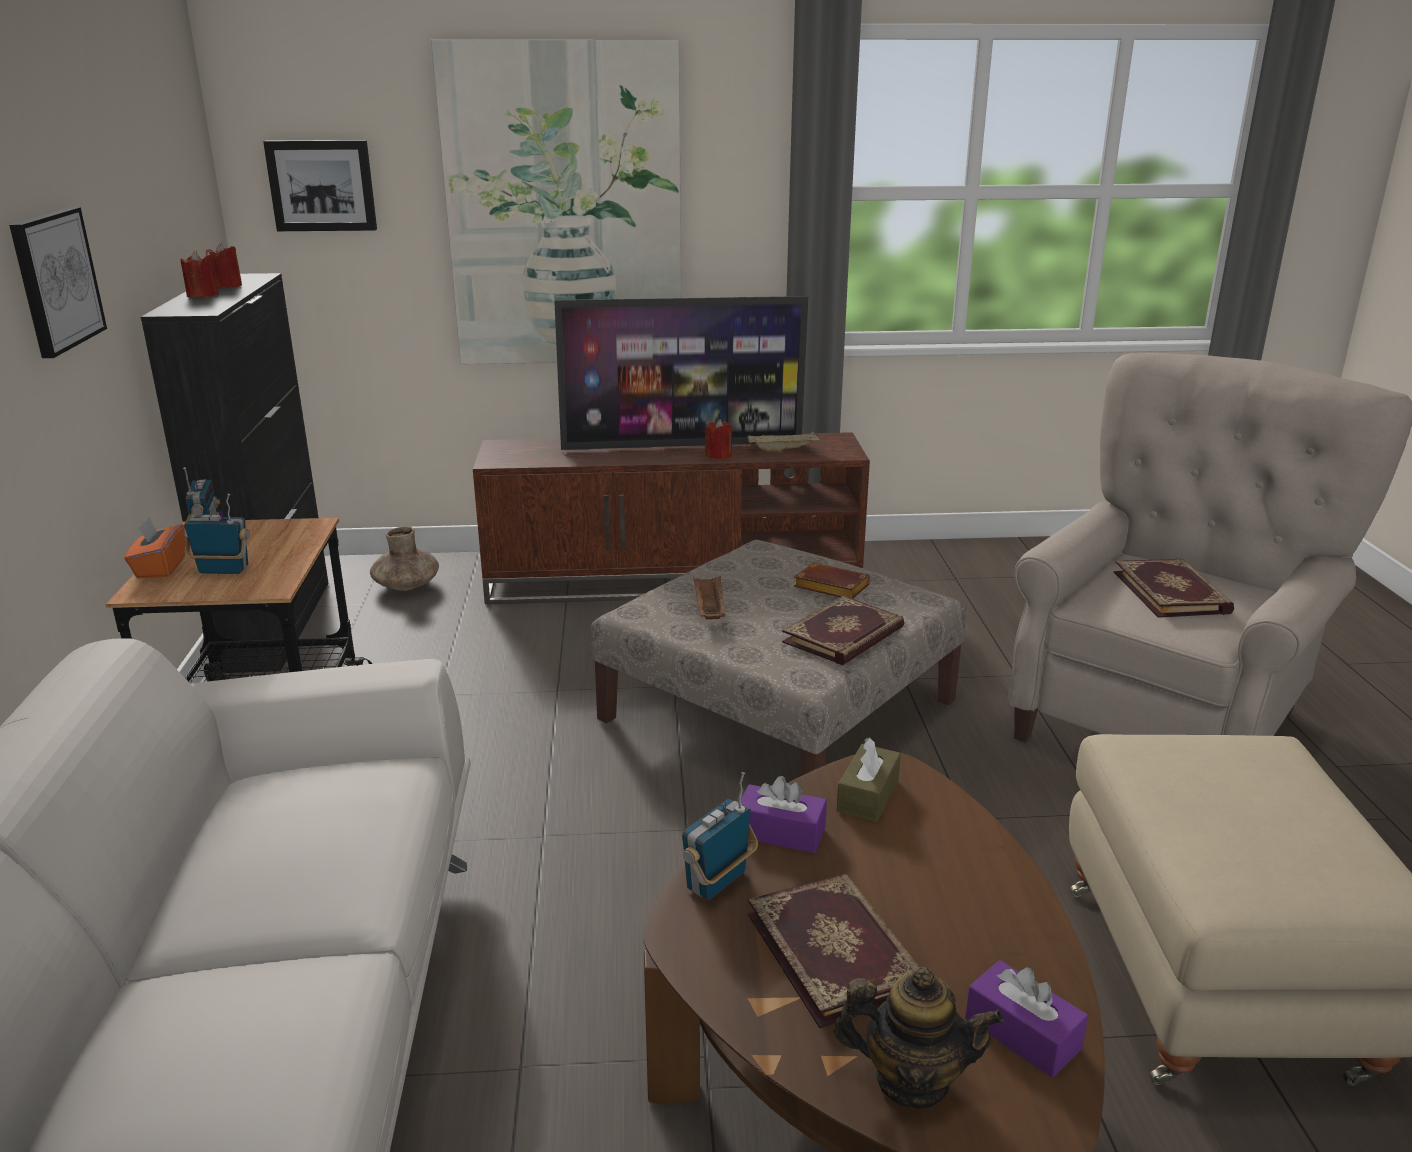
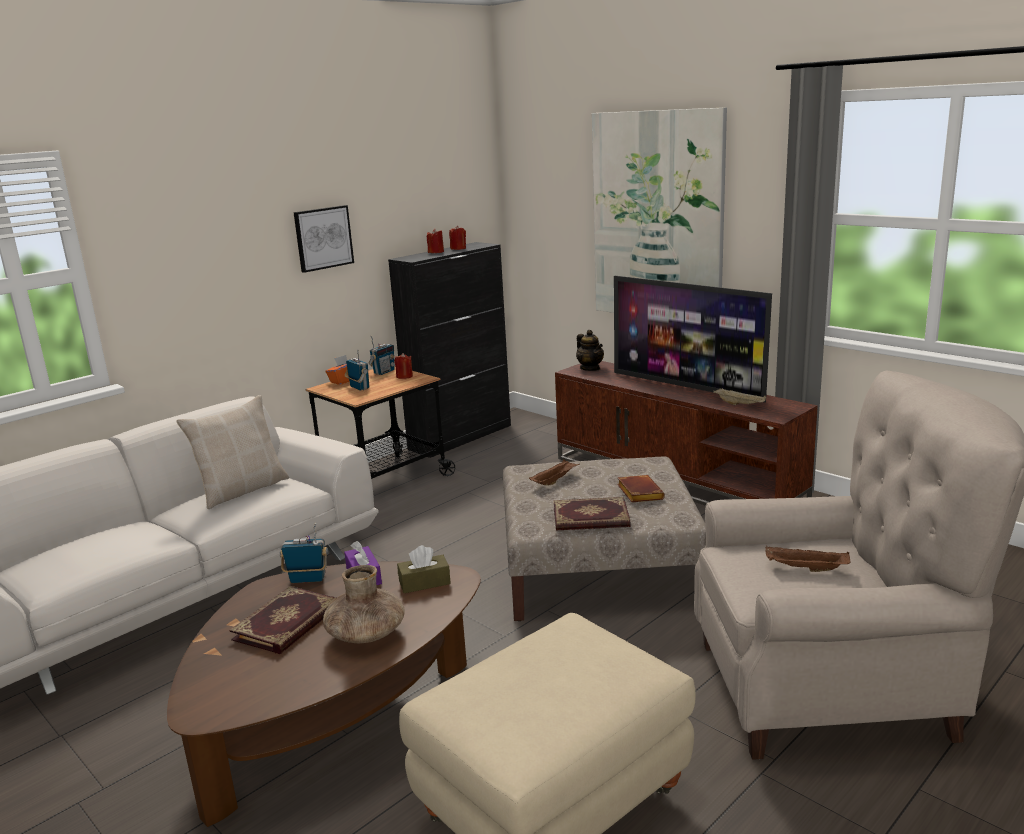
camera: 50 degrees right, 5 degrees down
picture [263,140,377,231] -> none
brown vase [370,526,439,591] -> brown vase moved to [323,565,405,643]
red candle [705,419,733,459] -> red candle moved to [394,353,413,379]
teapot [833,967,1004,1109] -> teapot moved to [576,330,604,371]
purple tissue box [965,960,1088,1078] -> none
book [1114,558,1234,618] -> brown tray [765,546,851,572]
none -> beige pillow [176,395,289,509]

